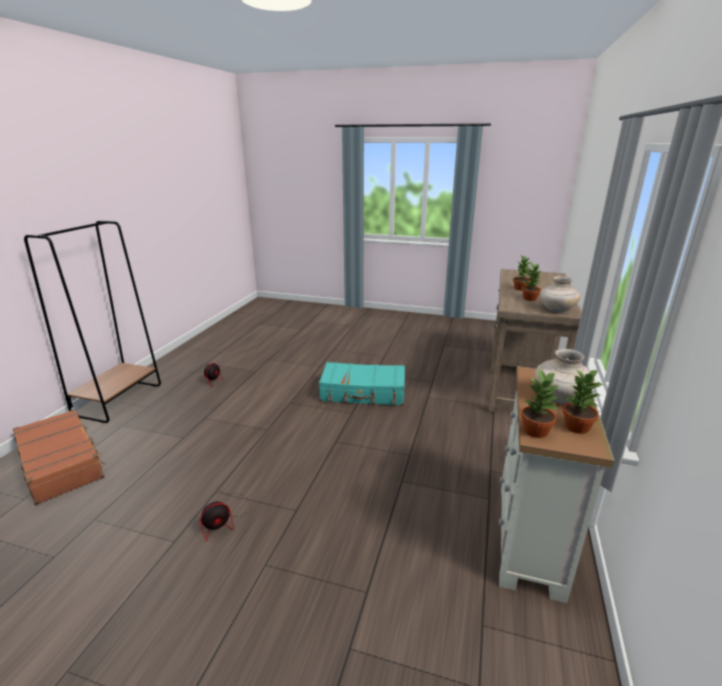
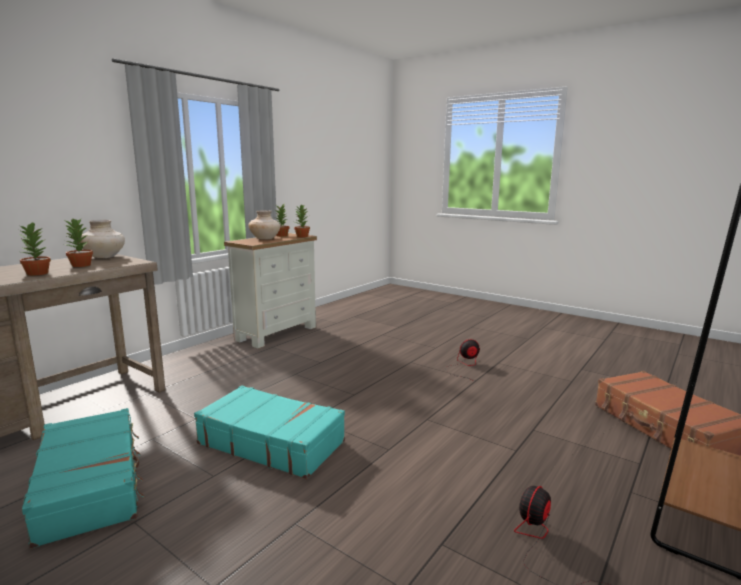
camera: 160 degrees left, 10 degrees down
none -> turquoise suitcase [22,408,145,549]

